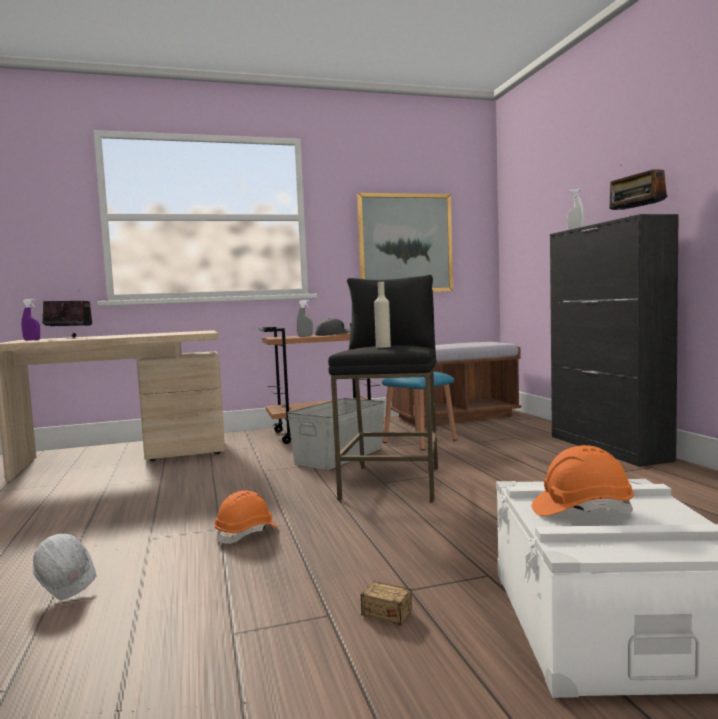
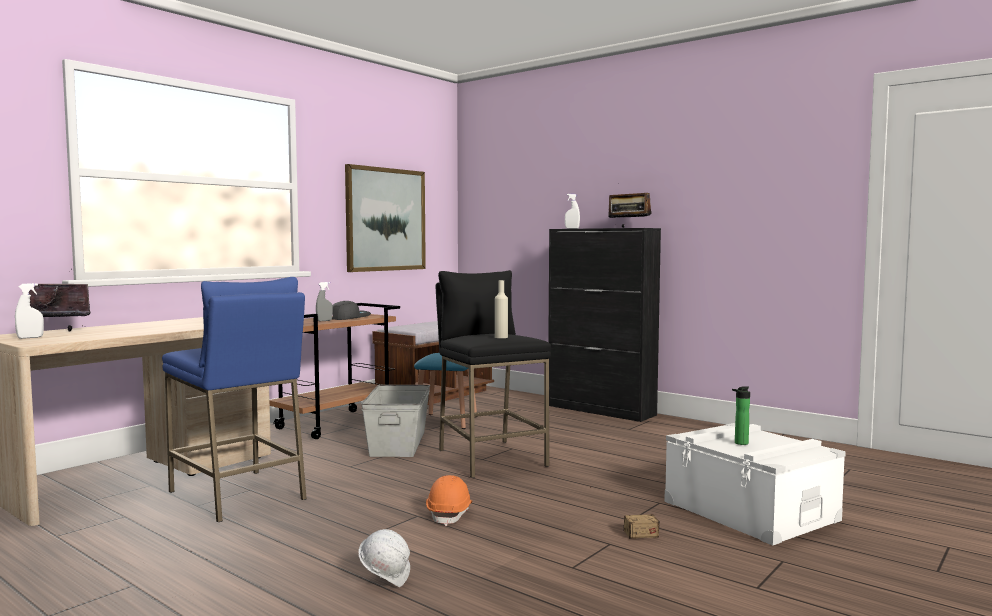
camera: 35 degrees left, 0 degrees up
purple spray bottle [22,299,40,341] -> white spray bottle [15,283,44,339]
orange hard hat [531,445,634,516] -> bottle [732,386,750,445]
none -> blue stool [162,277,307,522]

